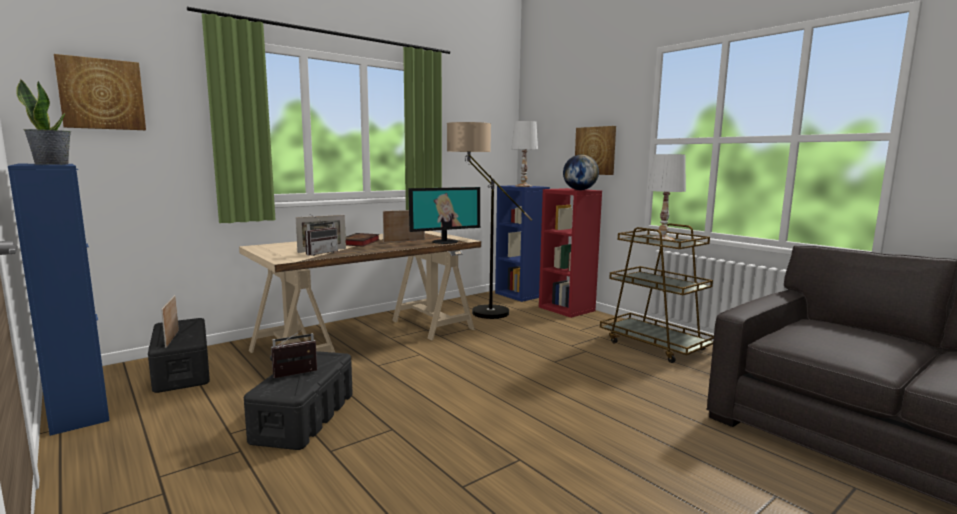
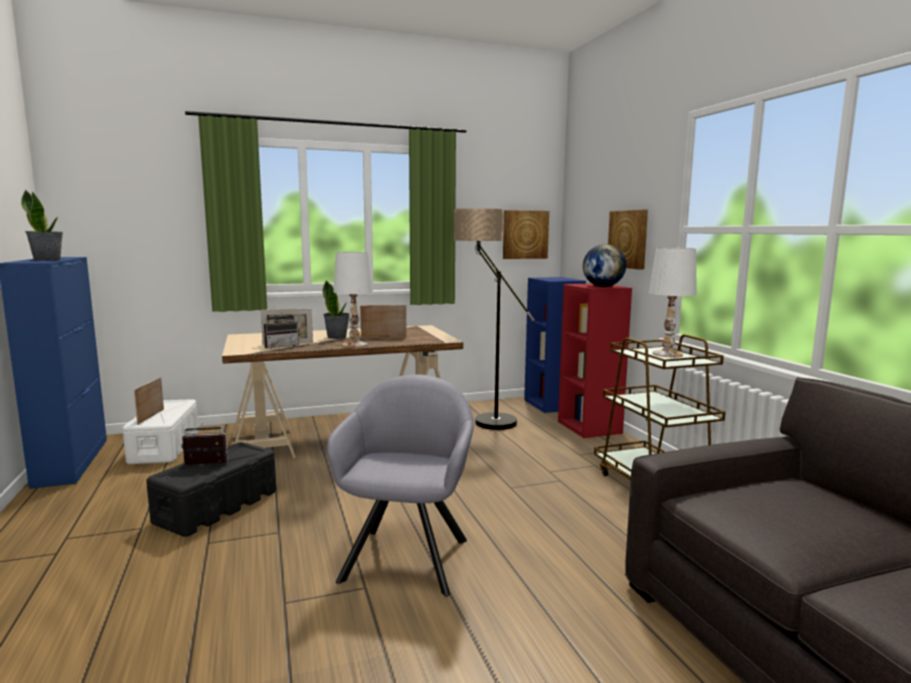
camera: 20 degrees right, 0 degrees up
picture [54,54,146,130] -> picture moved to [503,210,549,259]
black storage box [148,318,210,393] -> white storage box [122,399,199,464]
book [346,233,380,247] -> potted plant [322,280,350,339]
monitor [408,187,480,244] -> none
white table lamp [511,121,538,187] -> white table lamp moved to [333,252,373,348]
none -> grey armchair [327,374,474,597]

